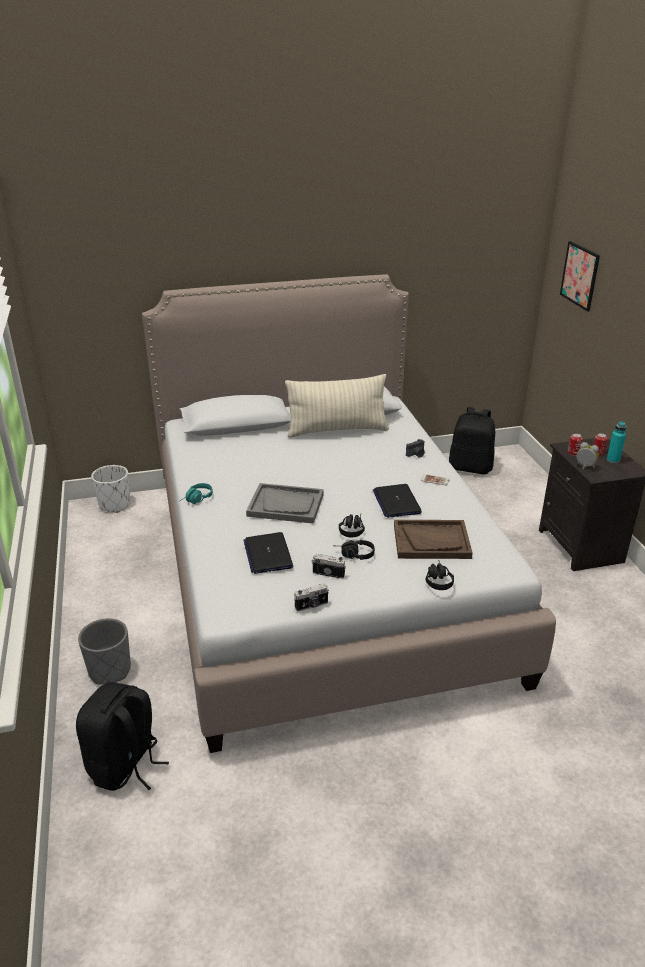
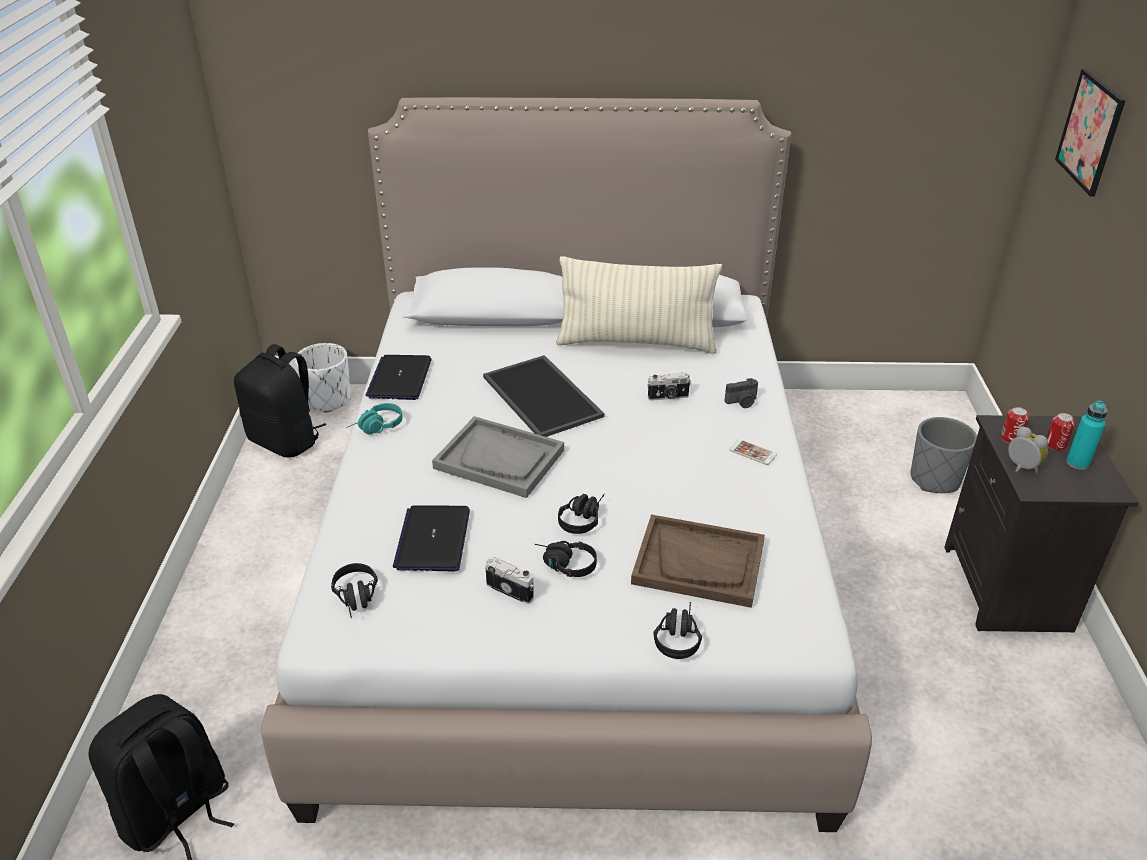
camera: 15 degrees right, 5 degrees up
grey planter [78,618,131,685] -> grey planter moved to [911,417,977,493]
camera [294,584,329,612] -> camera moved to [647,372,691,401]
laptop [373,484,422,518] -> laptop moved to [365,355,431,400]
black backpack [449,407,495,475] -> black backpack moved to [234,344,326,458]
none -> black headphones [331,563,378,618]
none -> tray [483,355,604,437]

